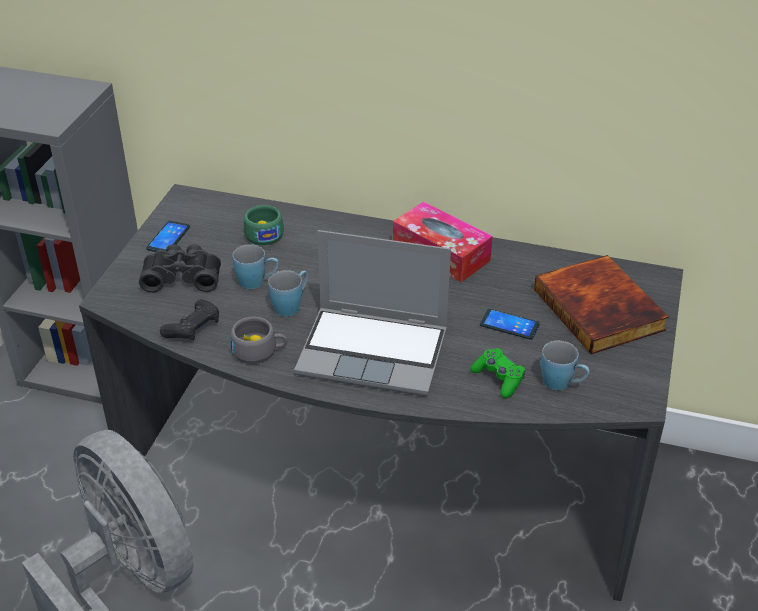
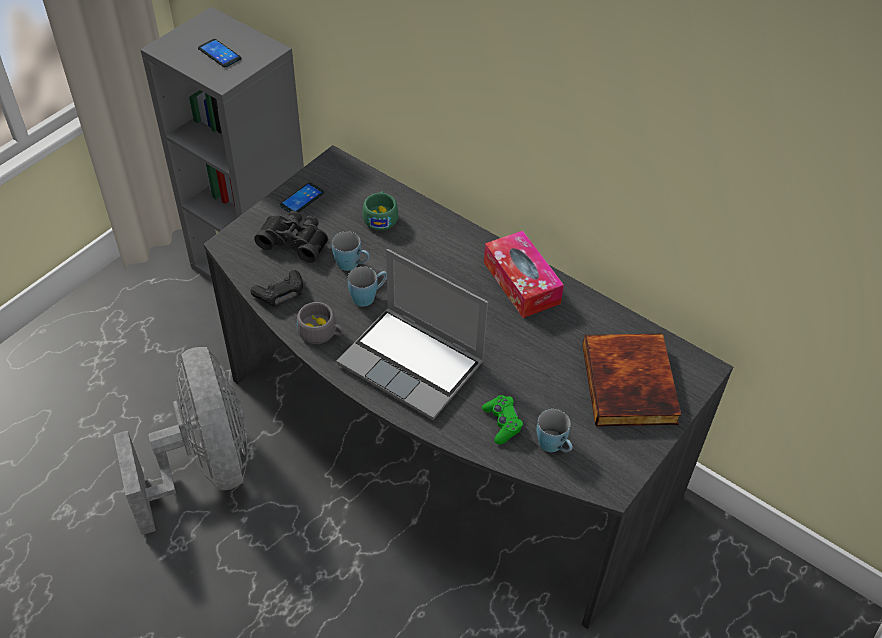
camera: 20 degrees right, 10 degrees up
phone [480,309,540,340] -> phone moved to [198,39,241,68]

